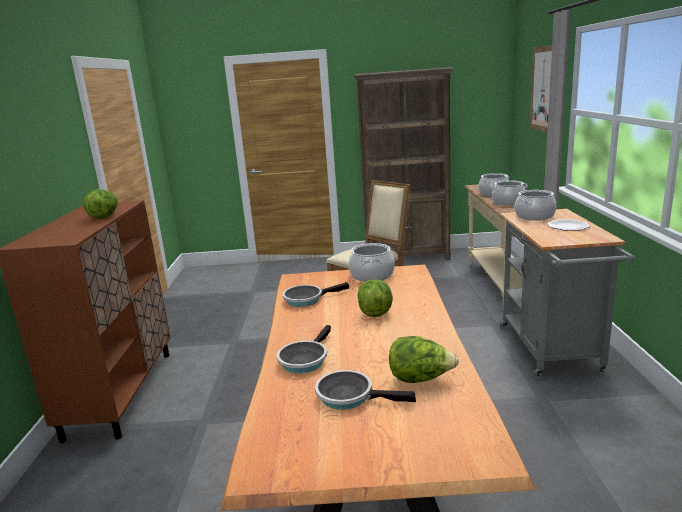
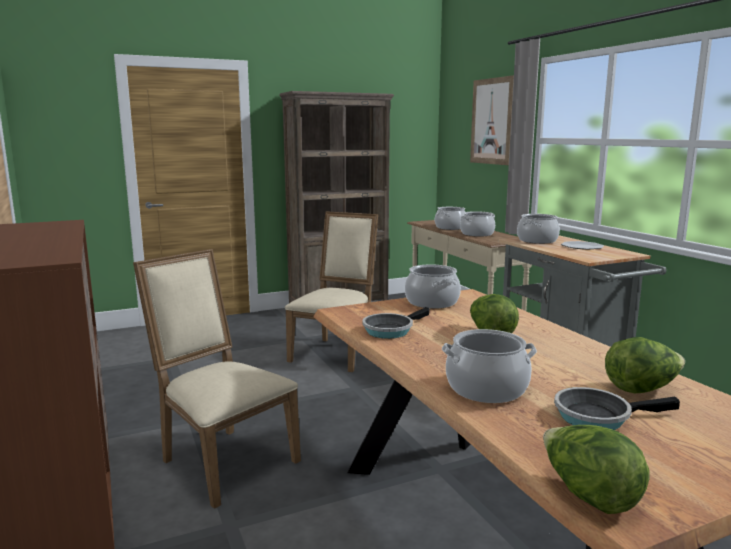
camera: 25 degrees left, 5 degrees down
lettuce [83,189,118,219] -> lettuce moved to [543,425,649,514]
frying pan [277,325,331,373] -> cooking pot [442,329,537,403]
none -> beige chair [133,249,301,509]

